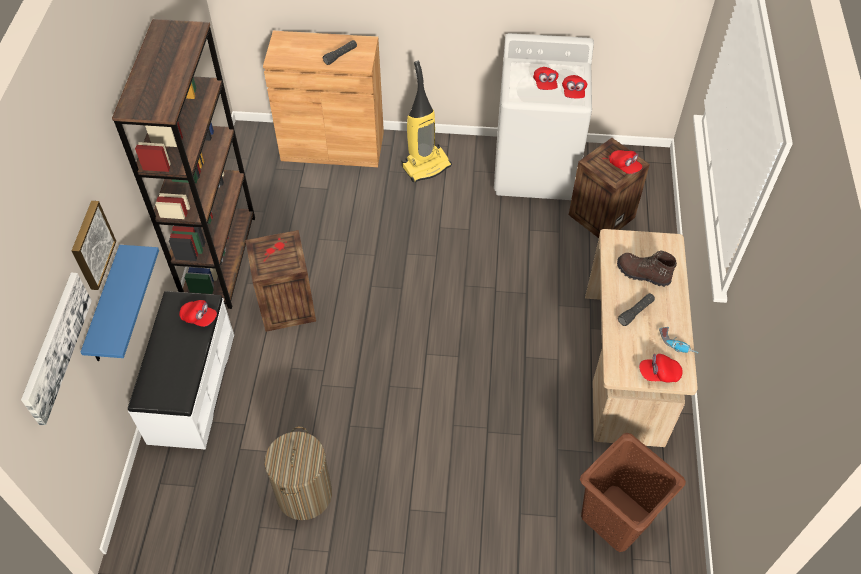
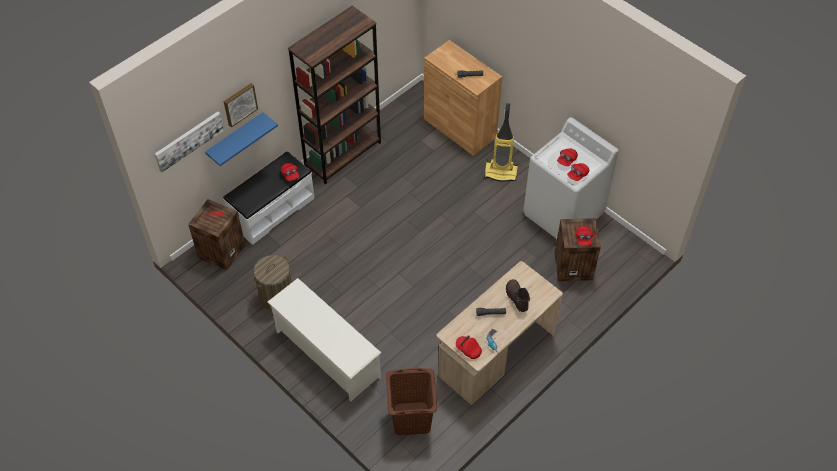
camera: 40 degrees right, 0 degrees up
crate [246,230,316,332] -> crate moved to [188,199,245,270]
none -> white shoe rack [268,278,381,402]

